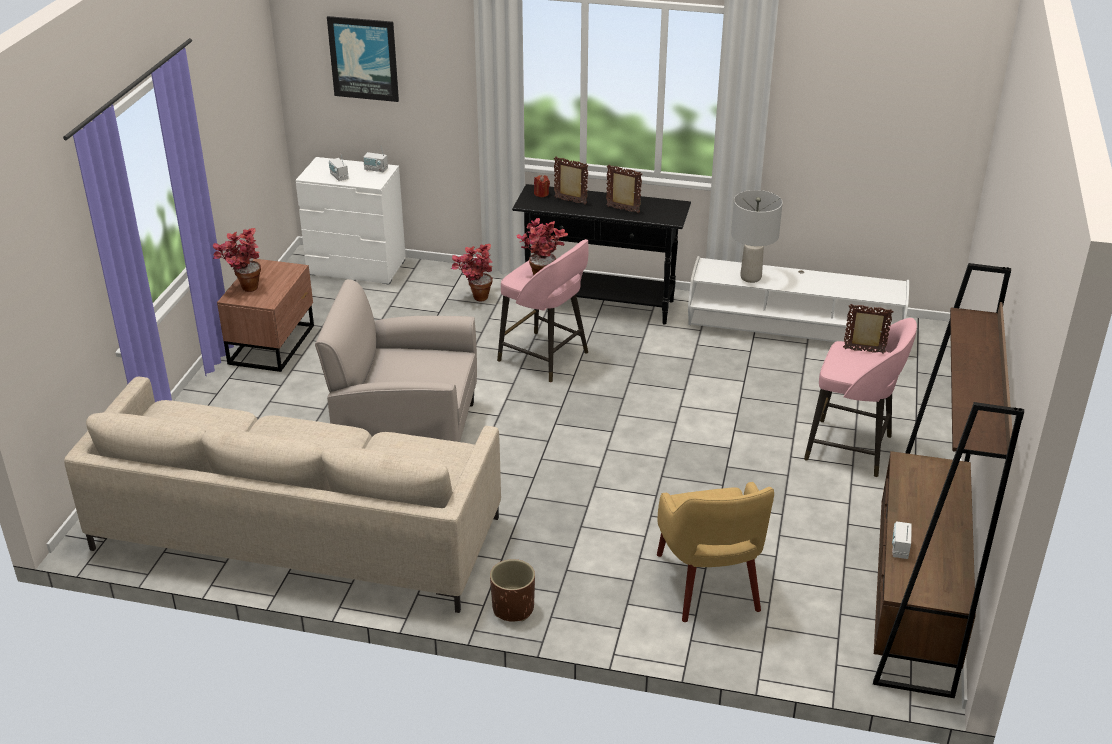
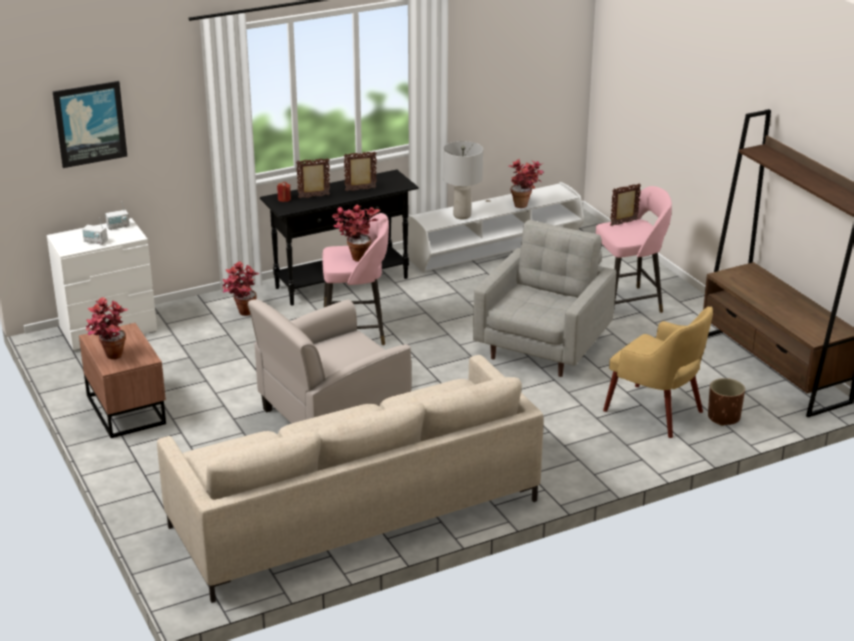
camera: 40 degrees left, 5 degrees down
brown planter [490,559,535,622] -> brown planter moved to [708,378,745,426]
radio [892,521,912,559] -> none
none -> grey armchair [473,220,616,377]
none -> potted plant [509,159,544,208]

